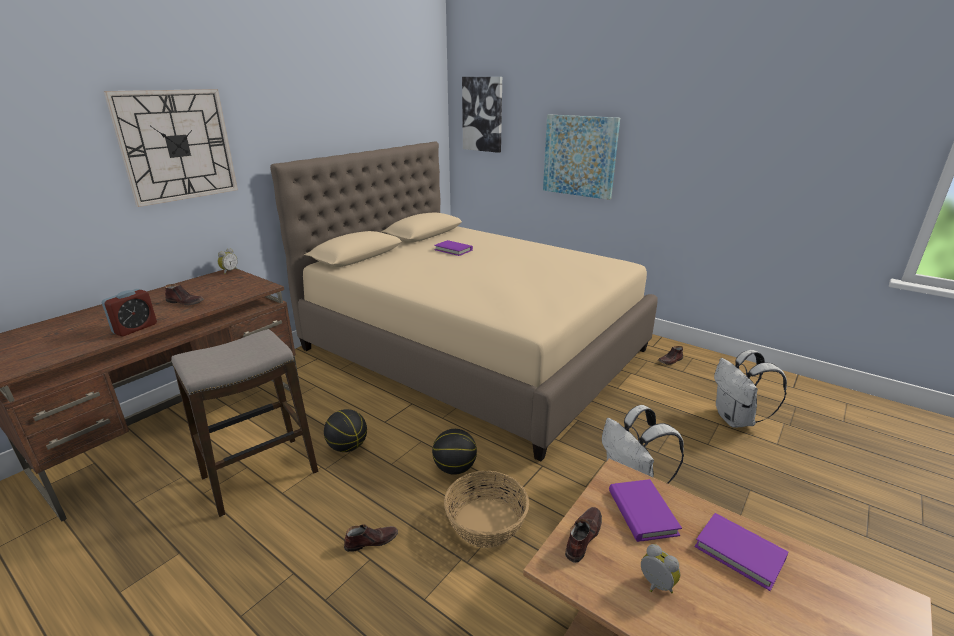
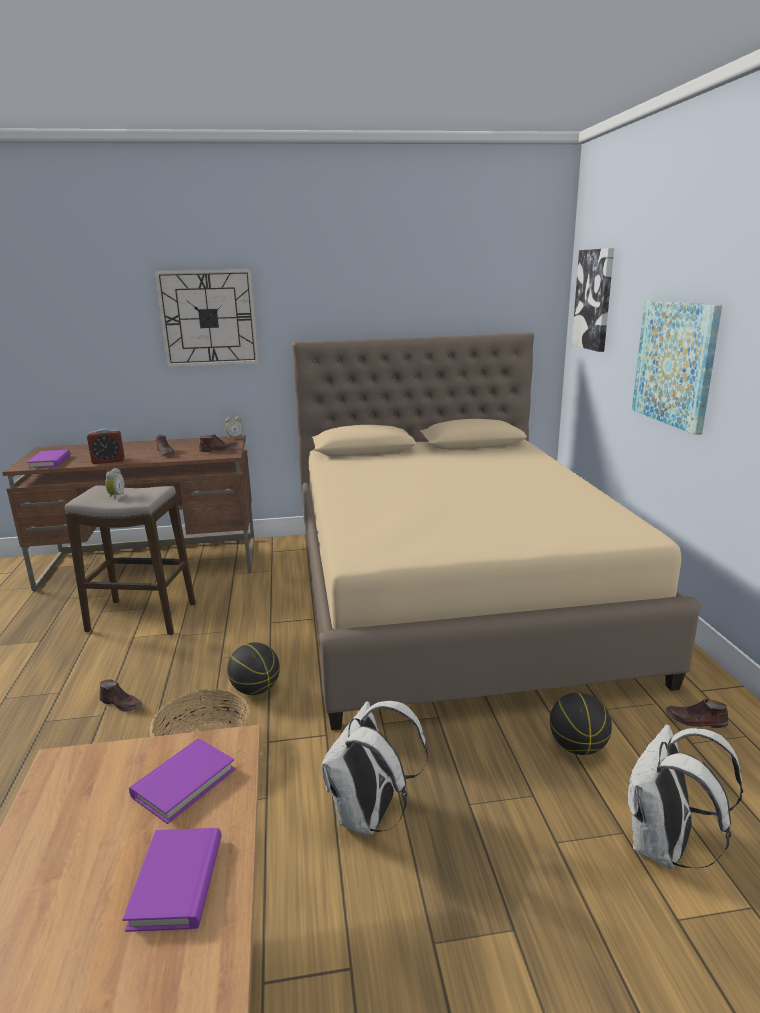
camera: 45 degrees right, 5 degrees down
basketball [324,409,367,452] -> basketball moved to [550,692,612,755]
purple book [434,240,473,256] -> purple book moved to [27,450,70,469]
brown shoe [565,507,602,563] -> brown shoe moved to [199,434,238,452]
alarm clock [641,544,680,593] -> alarm clock moved to [105,468,125,500]

